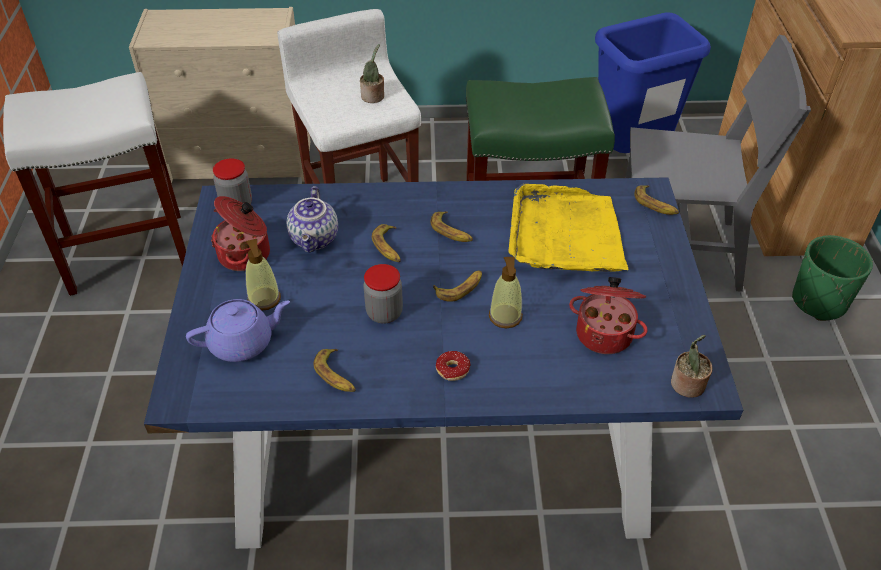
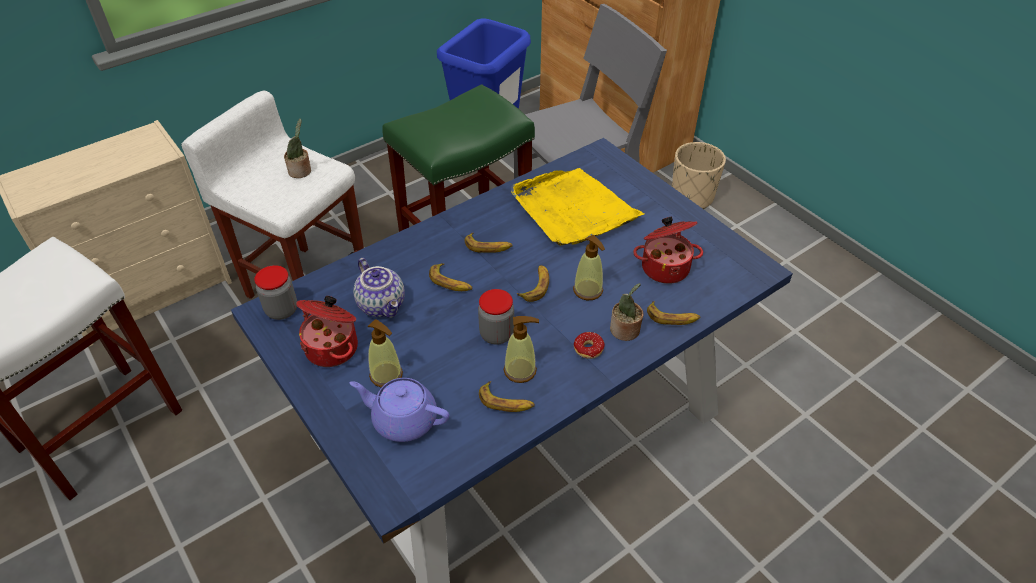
camera: 35 degrees left, 0 degrees up
purple teapot [186,299,290,362] -> purple teapot turned 105 degrees counterclockwise [349,378,449,442]
banana [634,185,679,215] -> banana moved to [647,301,700,325]
potted plant [671,335,713,398] -> potted plant moved to [610,283,643,341]
green planter [792,235,873,321] -> beige planter [672,142,726,209]
none -> soap dispenser [504,316,539,383]

